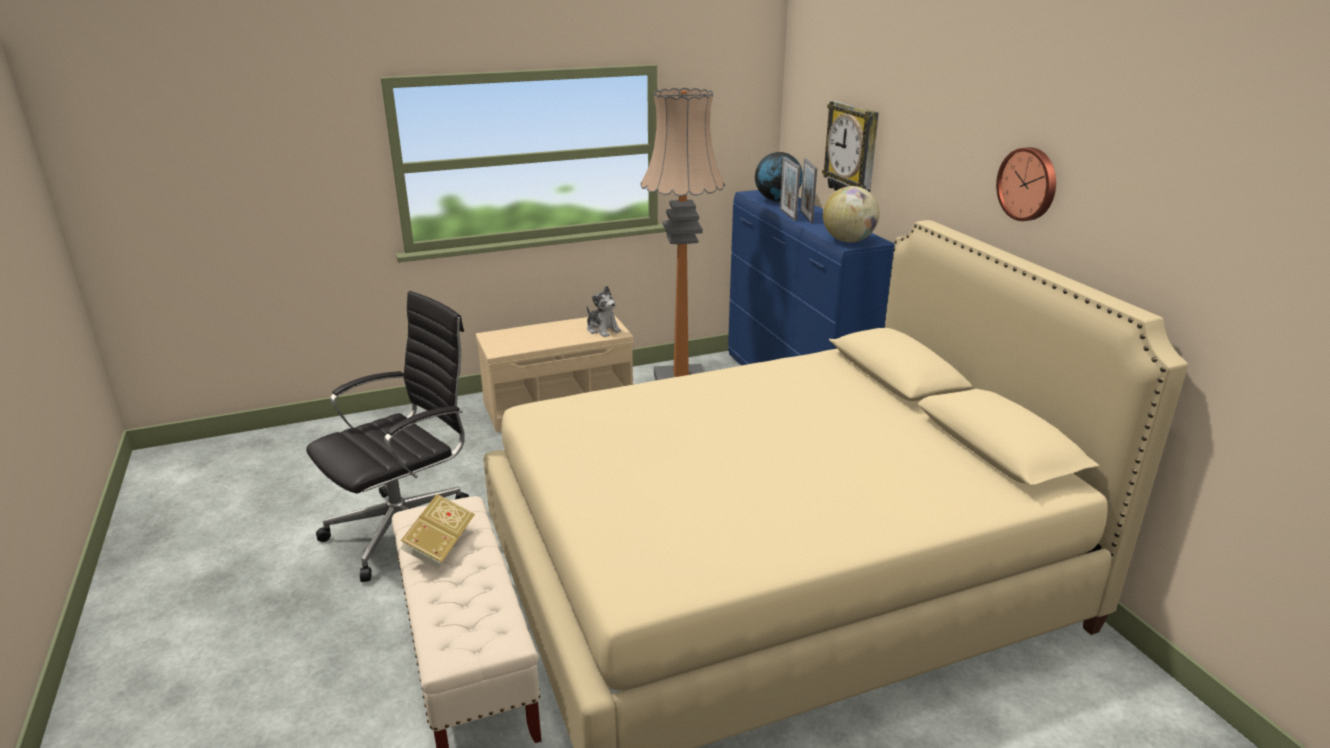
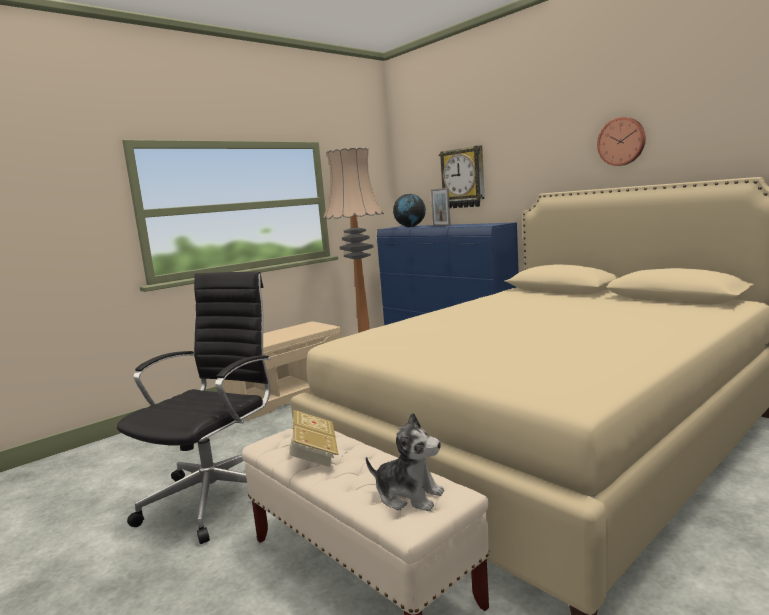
camera: 20 degrees left, 15 degrees down
plush toy [587,285,621,337] -> plush toy moved to [366,412,444,511]
picture frame [780,157,801,221] -> none
globe [823,186,880,242] -> none

